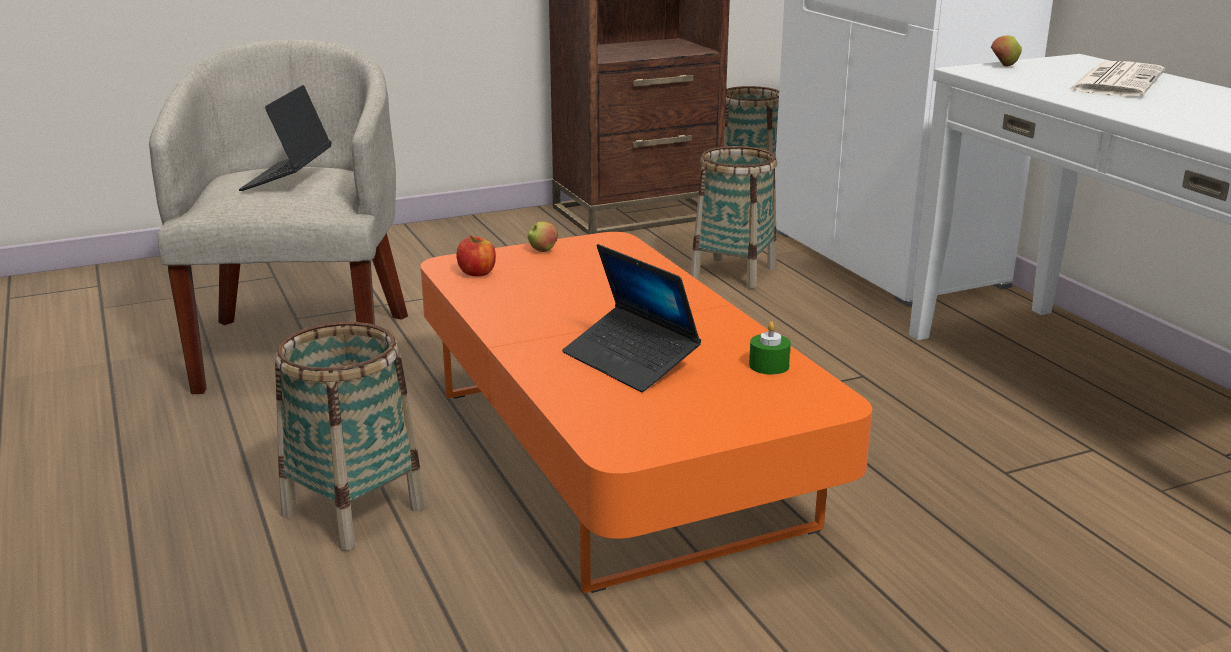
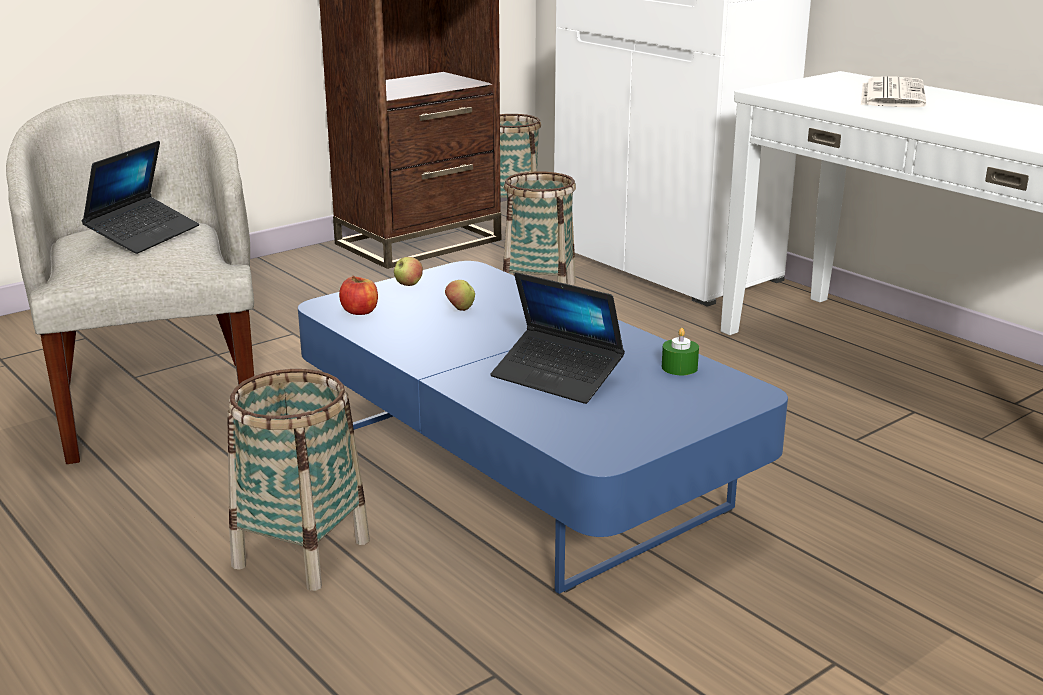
camera: 15 degrees left, 0 degrees up
laptop [238,85,332,191] -> laptop turned 150 degrees counterclockwise [82,141,199,254]
orange coffee table [420,232,872,593] -> blue coffee table [298,261,788,594]
apple [991,35,1022,67] -> apple moved to [445,280,475,311]

